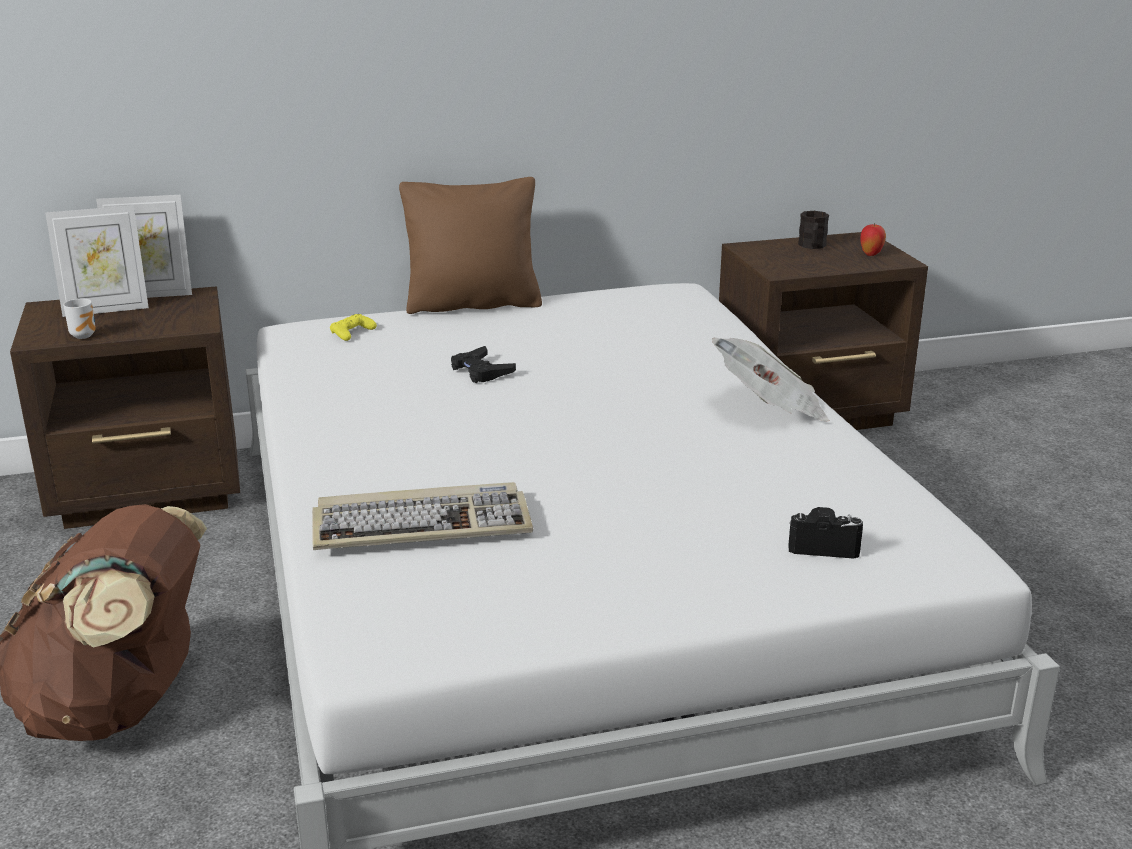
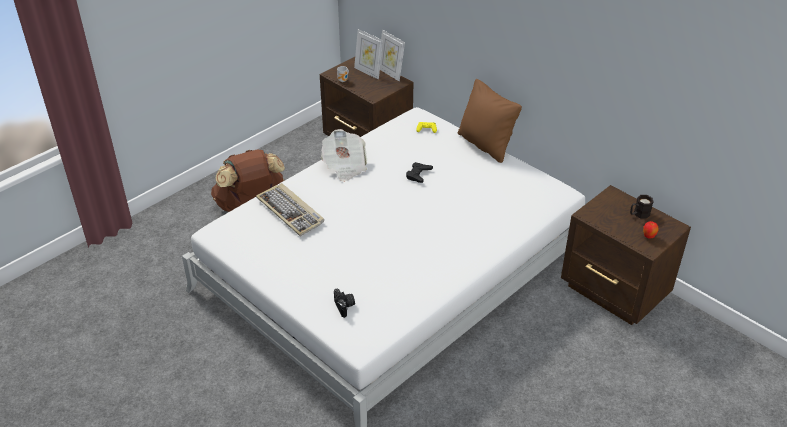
camera: 60 degrees right, 15 degrees up
newspaper [712,338,830,421] -> newspaper moved to [321,129,367,182]

